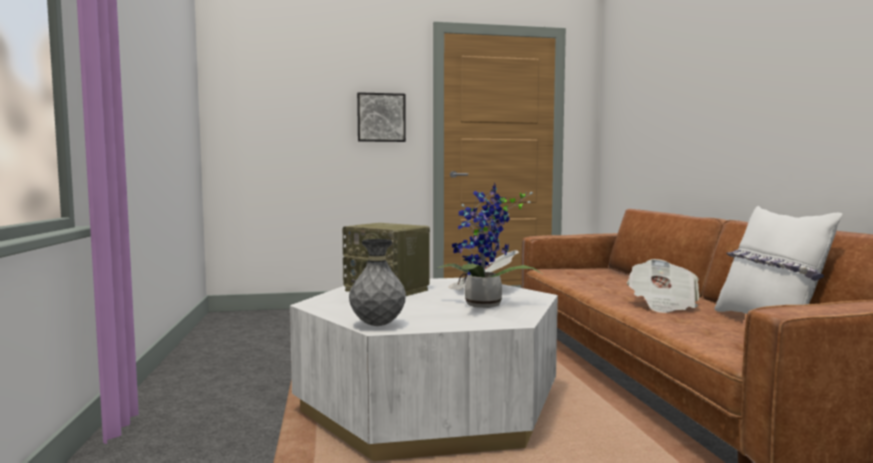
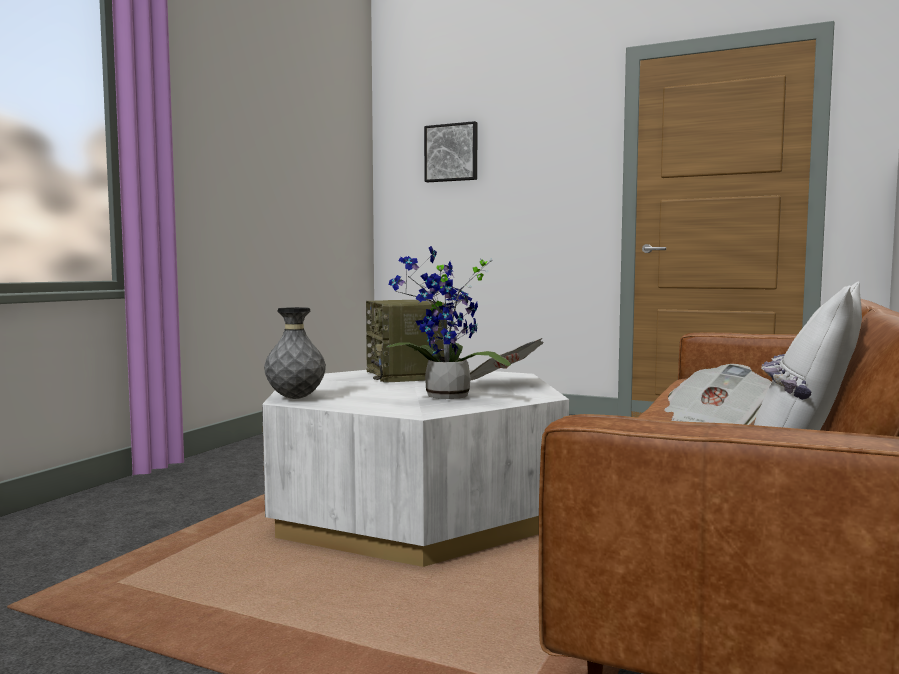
camera: 35 degrees right, 0 degrees up
picture [357,92,406,142] -> picture moved to [424,121,477,182]

